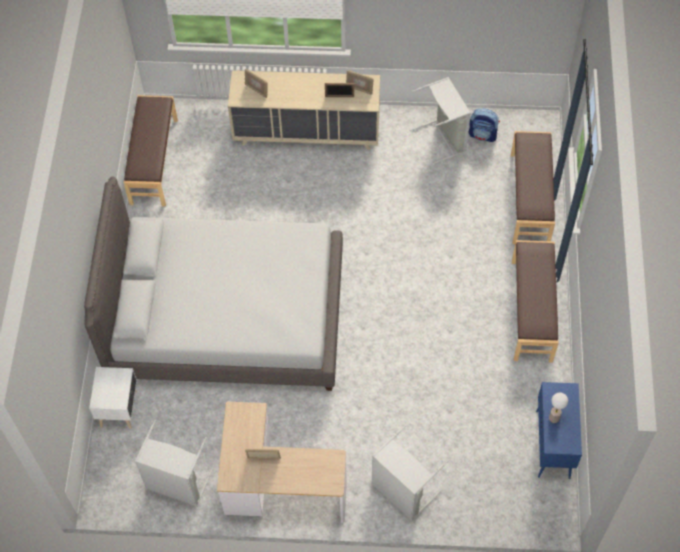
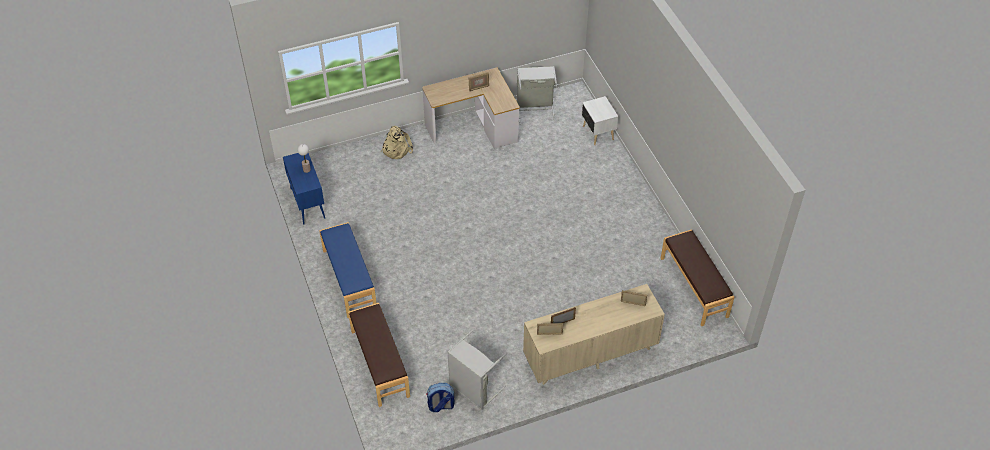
camera: 155 degrees right, 10 degrees down
grey bed [84,176,343,391] -> none
grey laundry basket [371,425,447,521] -> beige backpack [381,126,413,159]
brown bench [512,240,559,363] -> blue bench [319,222,376,318]

